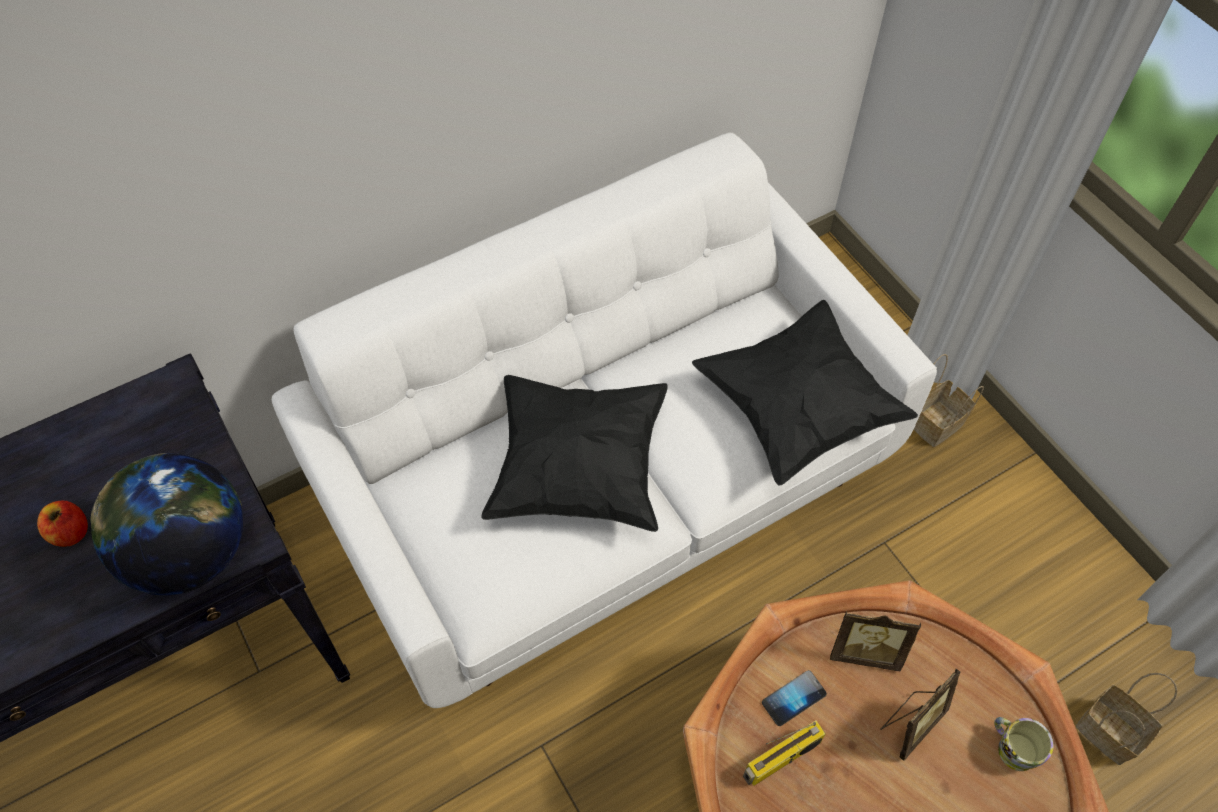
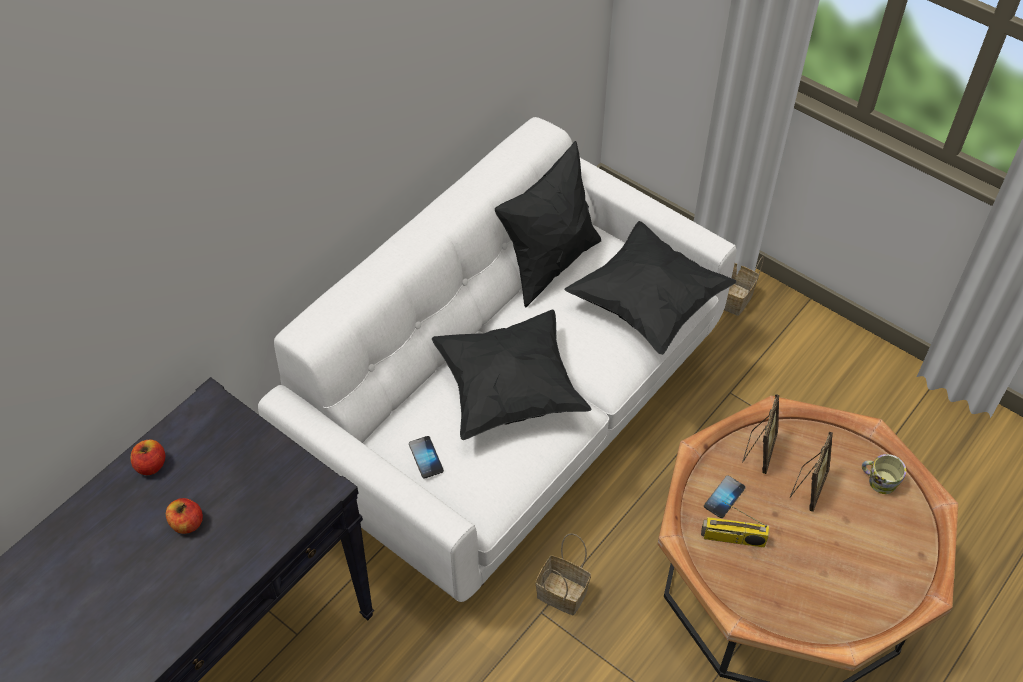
camera: 20 degrees left, 5 degrees down
globe [91,453,243,595] -> none
radio [743,720,826,786] -> radio turned 60 degrees clockwise [701,501,769,548]
picture frame [830,611,921,671] -> picture frame turned 60 degrees counterclockwise [742,394,779,474]
basket [1076,673,1177,765] -> basket moved to [535,533,591,615]
none -> apple [131,440,165,475]
none -> phone [409,436,444,479]
none -> black pillow [495,141,601,307]

